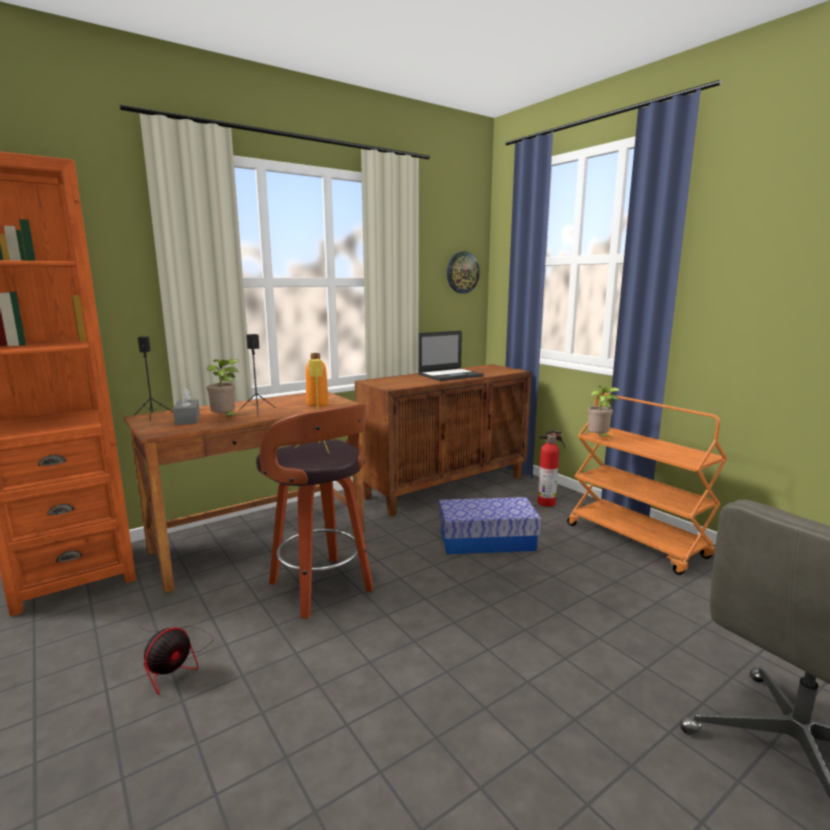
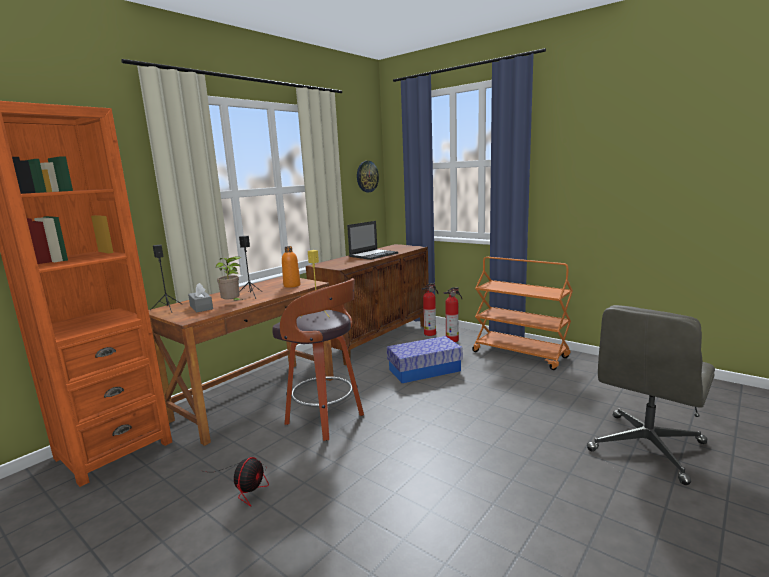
camera: 15 degrees left, 0 degrees up
potted plant [588,386,620,440] -> none
none -> fire extinguisher [422,283,438,336]

